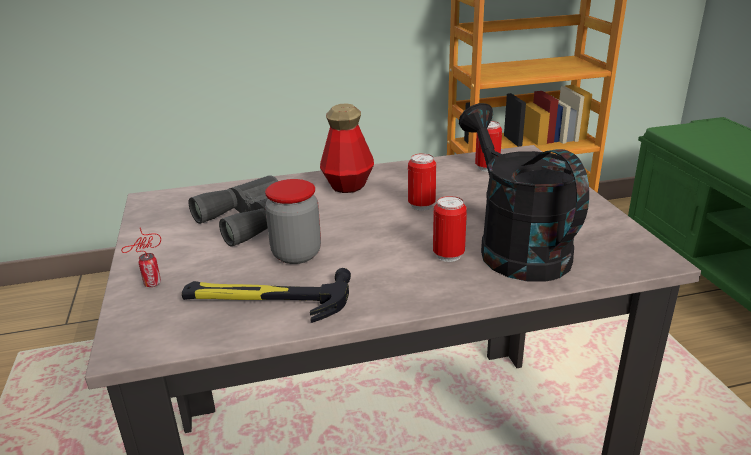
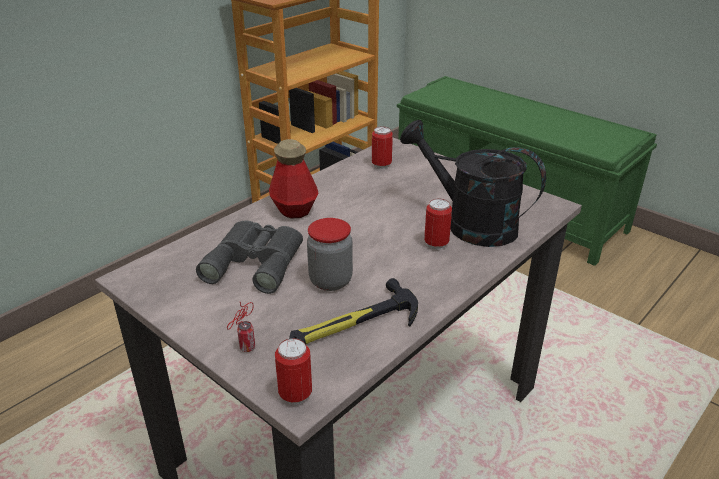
camera: 35 degrees left, 5 degrees up
can [408,153,436,211] -> can moved to [275,338,312,405]

